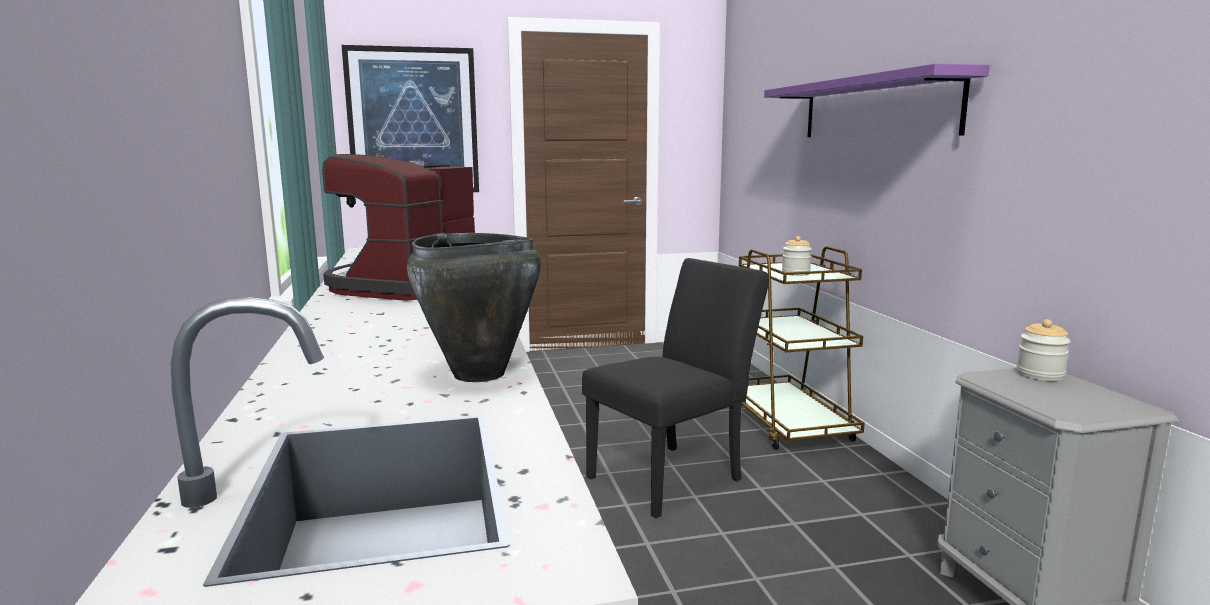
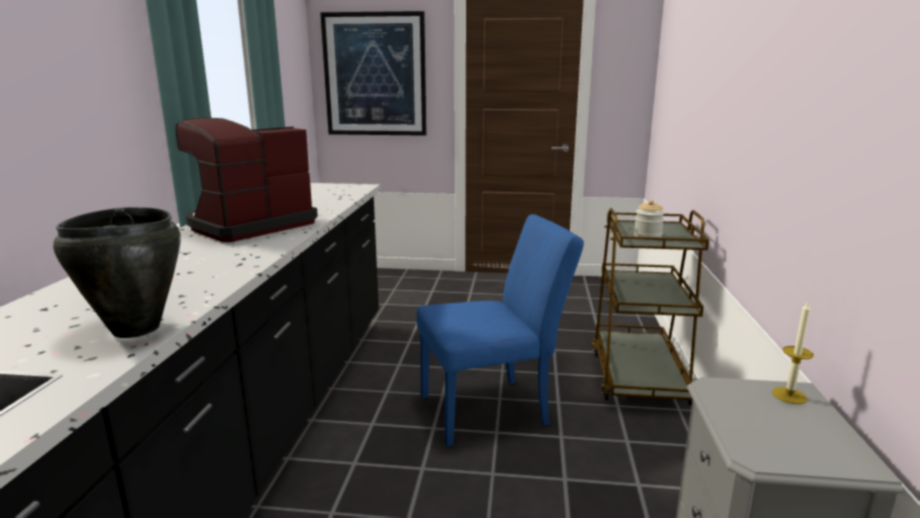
camera: 20 degrees right, 5 degrees up
black chair [582,258,769,518] -> blue chair [417,214,584,447]
purple shelf [764,63,989,137] -> none
jar [1017,319,1071,381] -> candle [772,302,814,404]

